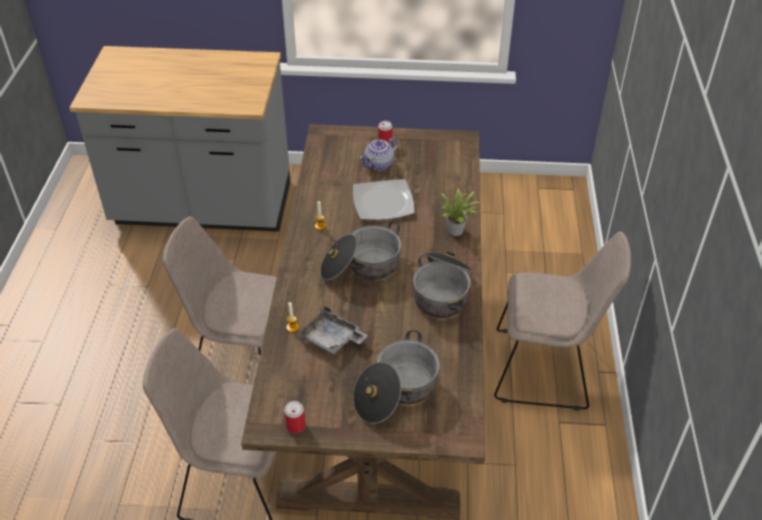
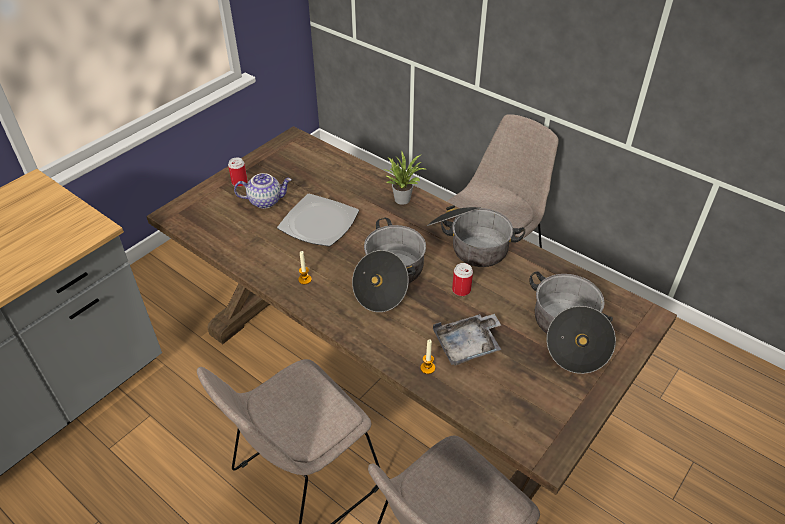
camera: 55 degrees left, 0 degrees up
can [284,401,306,434] -> can moved to [452,263,473,296]
teapot [360,137,398,171] -> teapot turned 90 degrees counterclockwise [234,173,292,209]

